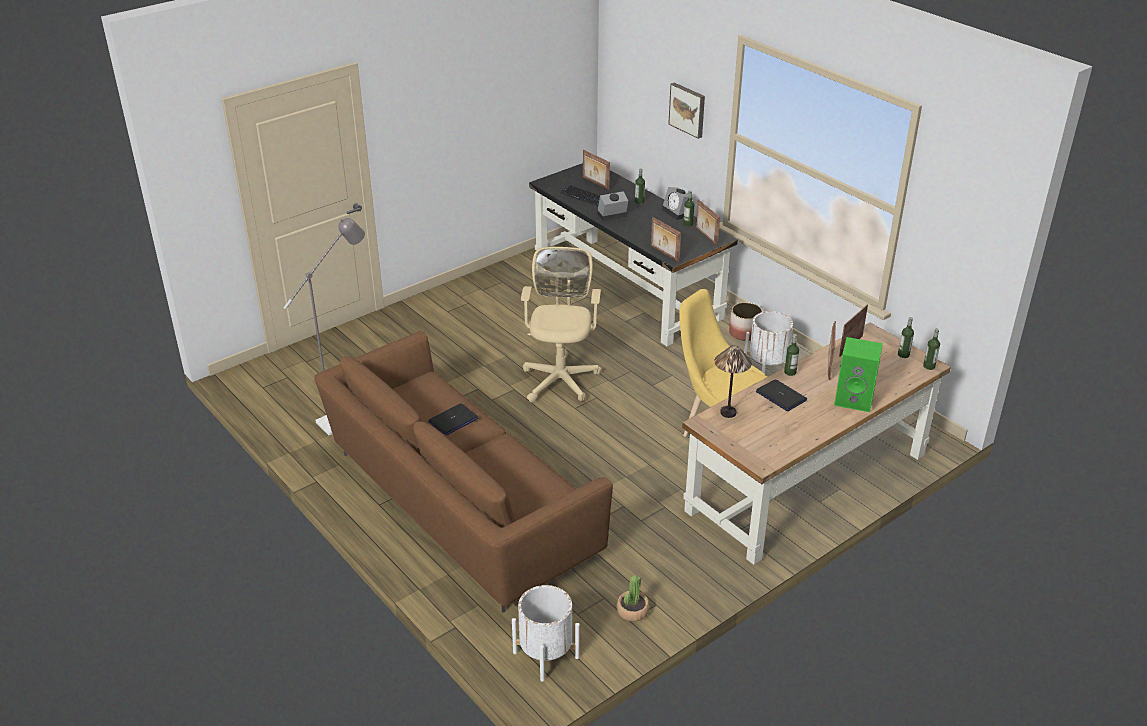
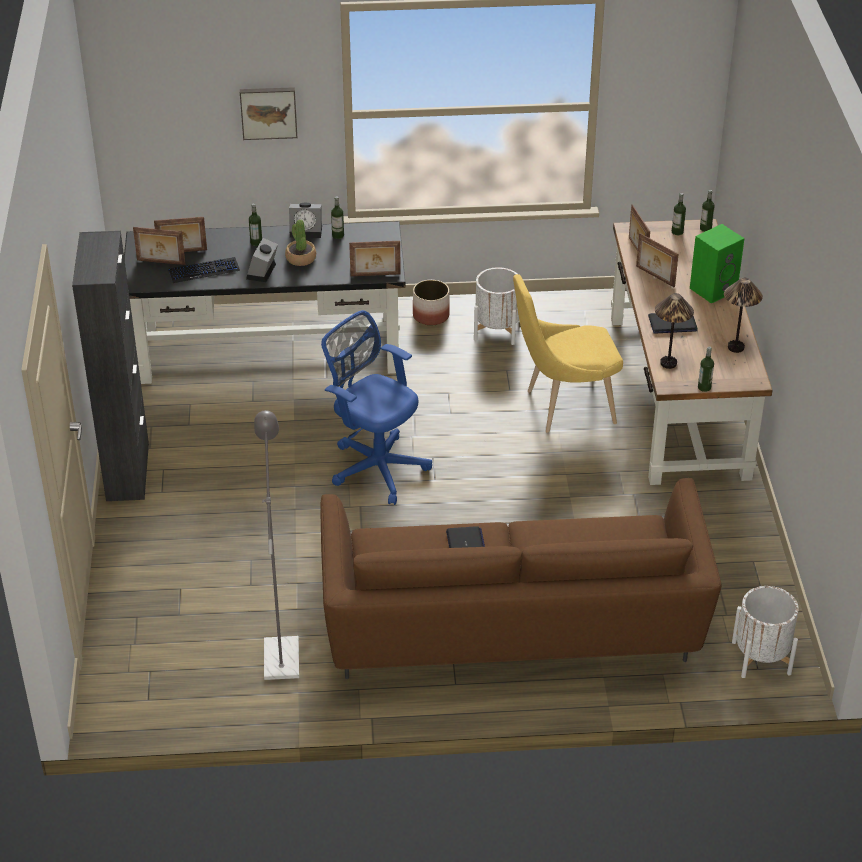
camera: 55 degrees left, 5 degrees up
beige office chair [521,247,602,403] -> blue office chair [321,310,432,505]
potted plant [616,575,650,622] -> potted plant moved to [285,219,316,266]
picture frame [696,199,720,246] -> picture frame moved to [133,227,186,265]
bottle [784,334,799,376] -> bottle moved to [698,346,714,392]
none -> black cabinet [72,231,149,501]
none -> table lamp [724,278,763,353]

